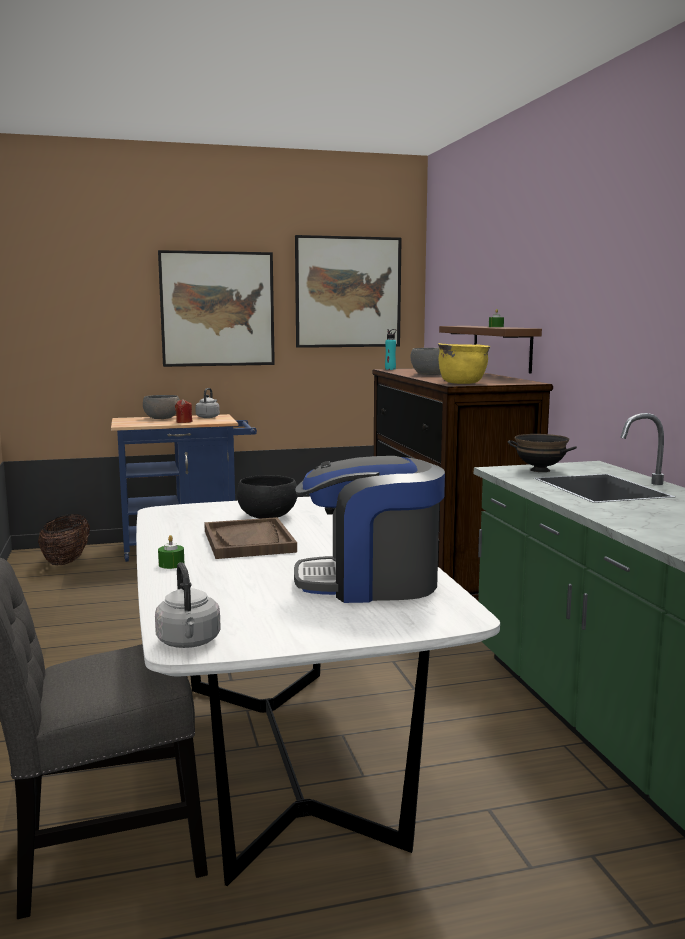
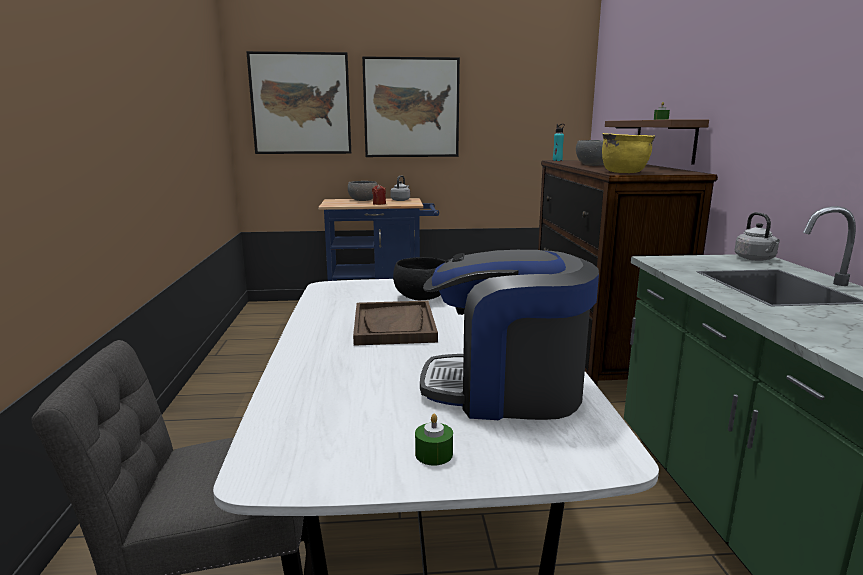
camera: 10 degrees right, 5 degrees up
basket [38,514,90,565] -> none
grey kettle [155,562,221,648] -> grey kettle moved to [735,212,780,261]
green candle [158,535,185,569] -> green candle moved to [415,414,453,466]
picture [295,235,402,348] -> picture moved to [246,51,351,154]
black bowl [508,434,577,472] -> none

